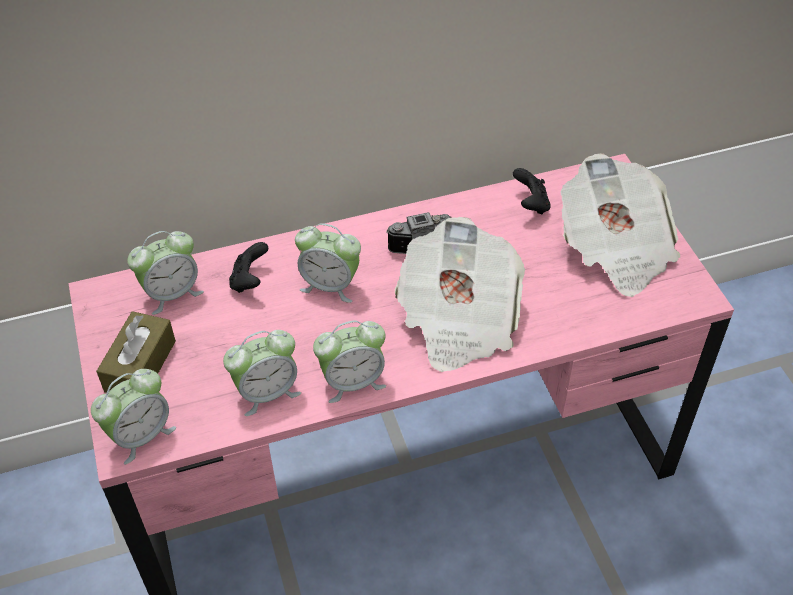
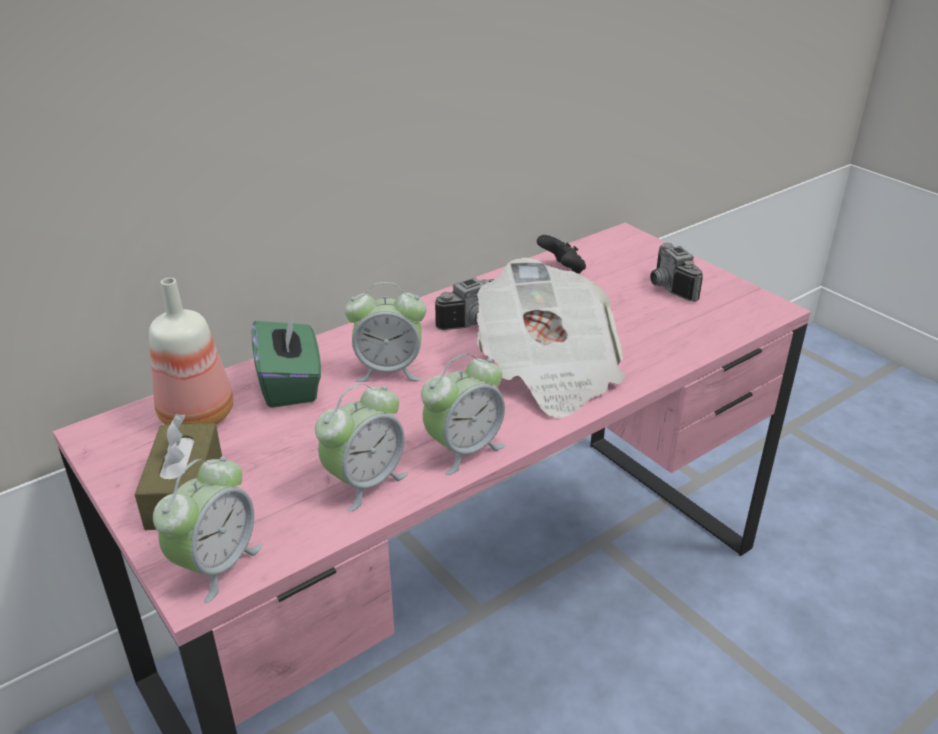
camera: 20 degrees left, 15 degrees down
alarm clock [127,231,204,315] -> bottle [149,278,233,425]
black game controller [229,242,268,293] -> green tissue box [252,310,321,408]
newspaper [561,153,680,297] -> camera [650,243,703,302]

